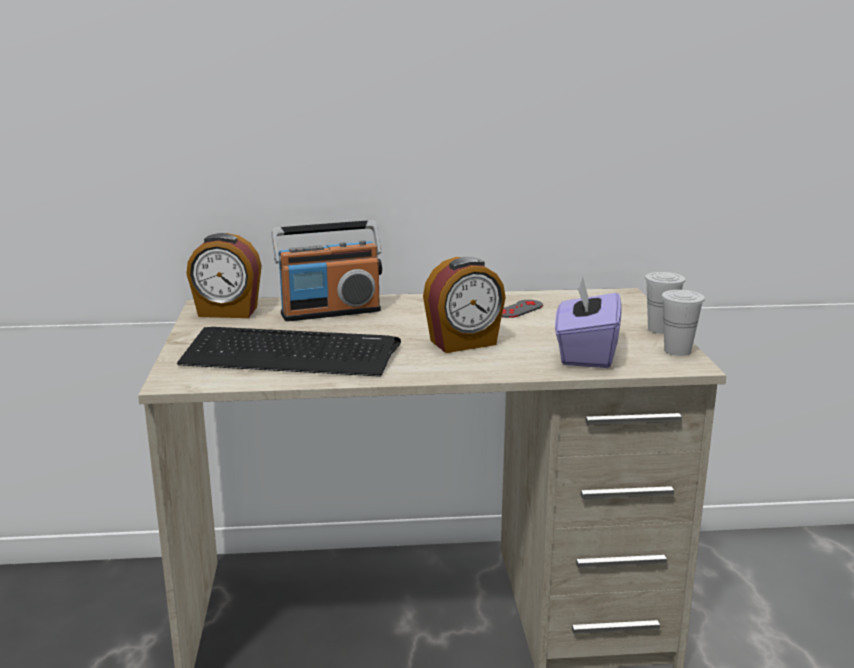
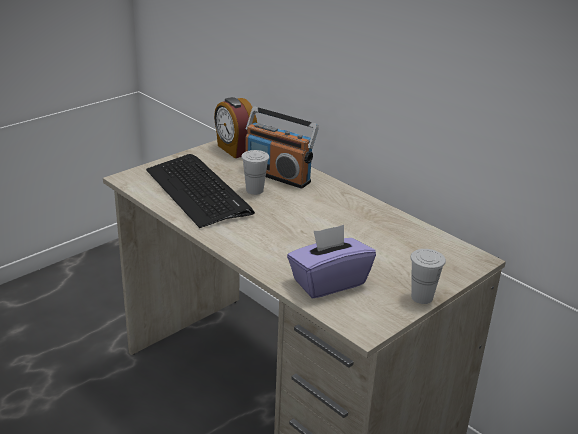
camera: 50 degrees right, 10 degrees up
alarm clock [423,257,506,353] -> none
grey game controller [502,300,543,318] -> none
white cup [661,290,705,356] -> white cup moved to [241,150,269,195]

